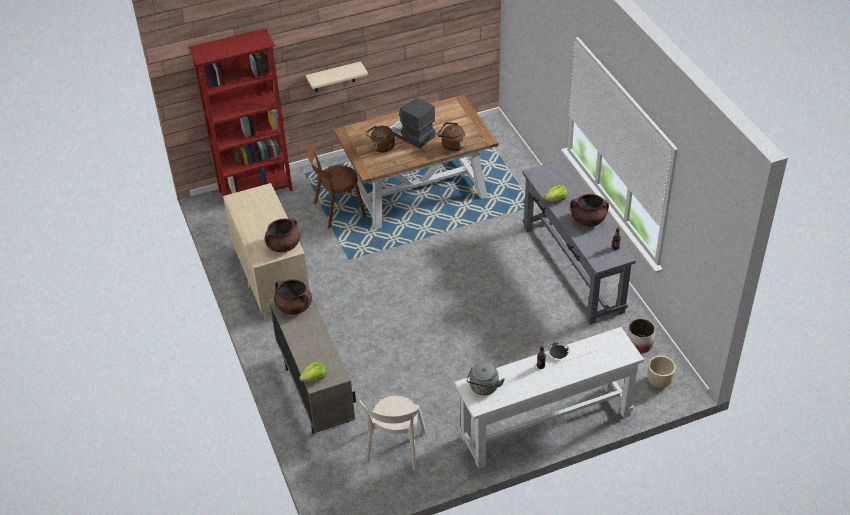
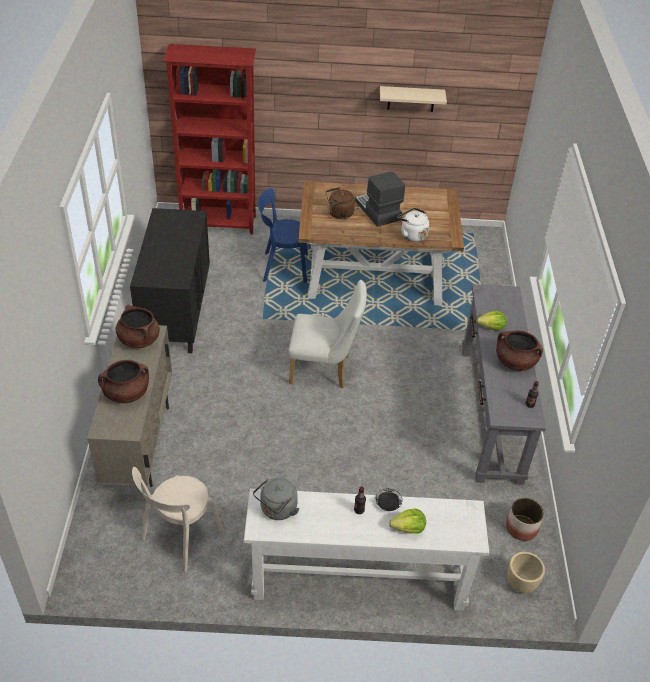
camera: 20 degrees right, 0 degrees up
beige dresser [223,183,310,322] -> black dresser [130,208,210,353]
brown cooking pot [265,218,300,252] -> brown cooking pot moved to [98,360,149,403]
lettuce [299,361,327,382] -> lettuce moved to [389,509,426,533]
beige shelf [306,61,368,92] -> beige shelf moved to [380,86,447,112]
brown chair [307,144,366,228] -> blue chair [258,188,308,283]
brown kettle [437,122,465,152] -> white kettle [398,208,429,242]
none -> white chair [288,280,367,389]

